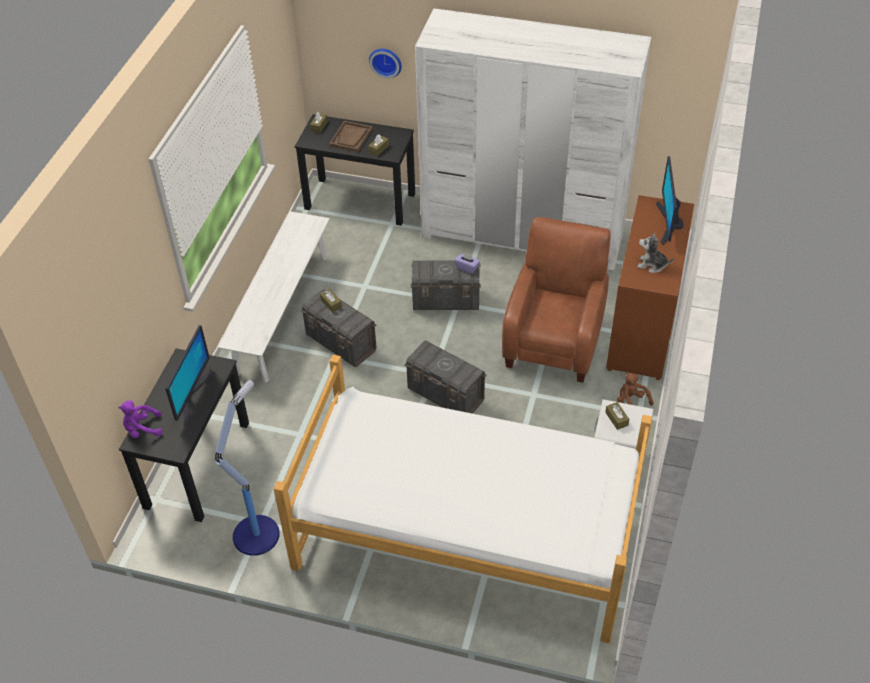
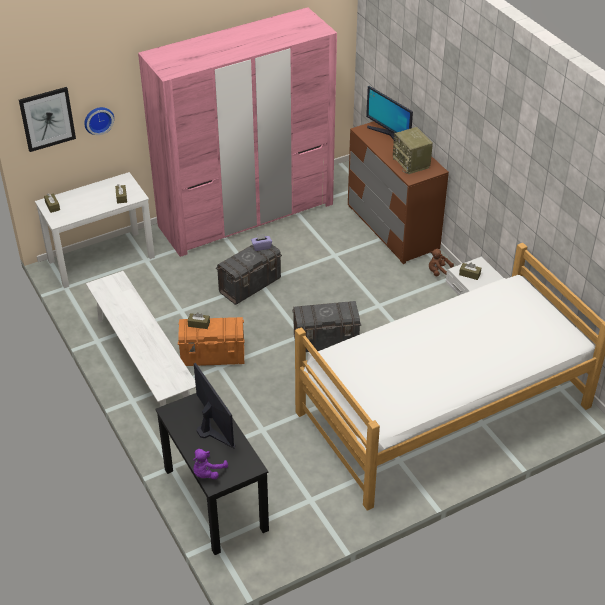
camera: 45 degrees left, 5 degrees down
floor lamp [215,380,280,556] -> none
black desk [295,114,415,226] -> white desk [35,172,155,288]
grey storage box [301,289,377,367] -> orange storage box [178,317,244,366]
brown tray [329,121,372,152] -> none
white wardrobe [415,9,651,270] -> pink wardrobe [138,7,337,257]
brown armchair [502,217,611,383] -> none
plush toy [637,232,674,273] -> radio [393,127,433,174]
none -> picture [19,87,76,152]

